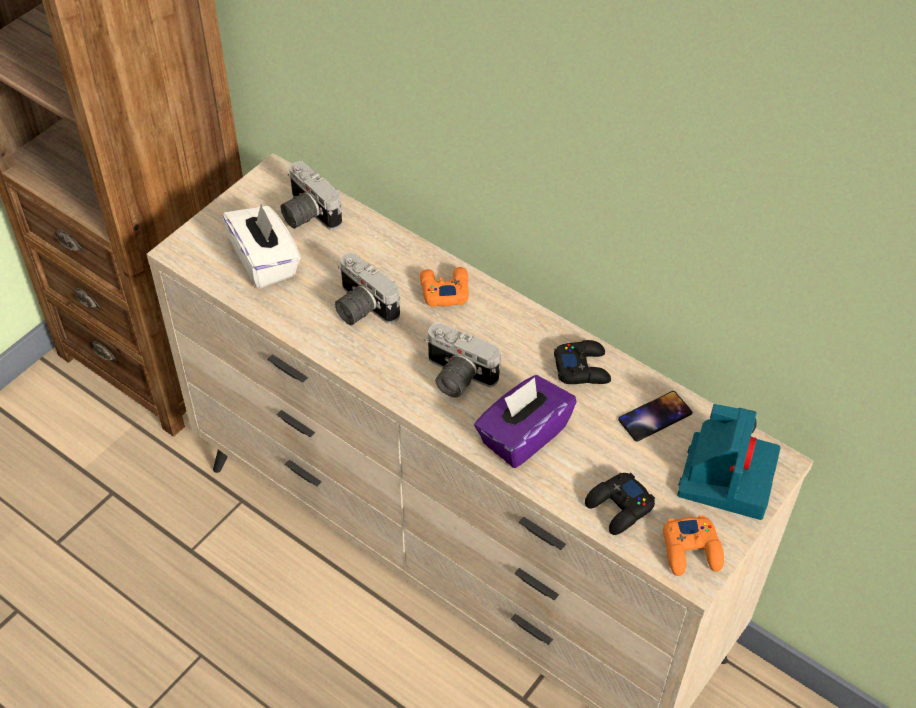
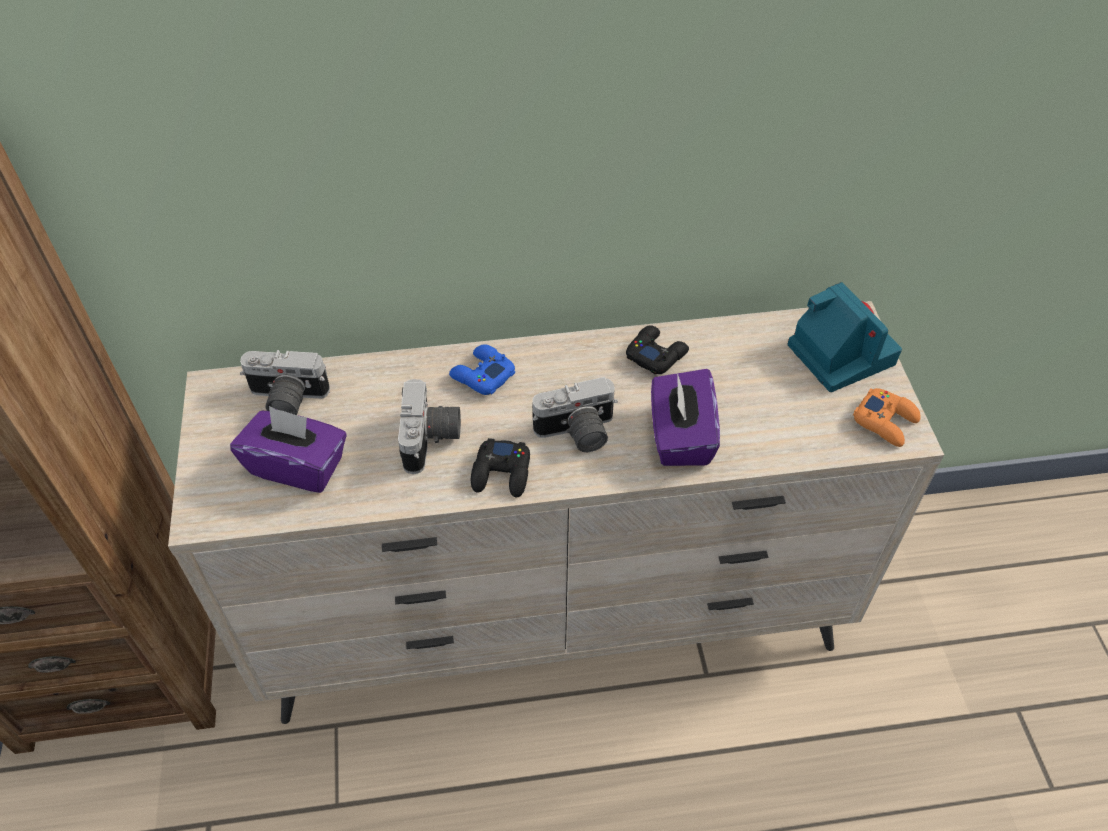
camera: 45 degrees left, 0 degrees up
white tissue box [222,203,301,289] -> purple tissue box [230,406,347,493]
camera [335,253,401,325] -> camera turned 90 degrees counterclockwise [398,379,461,474]
orange game controller [420,267,469,307] -> blue game controller [449,344,515,395]
black game controller [585,473,655,535] -> black game controller moved to [471,438,530,498]
phone [618,391,692,442] -> none

